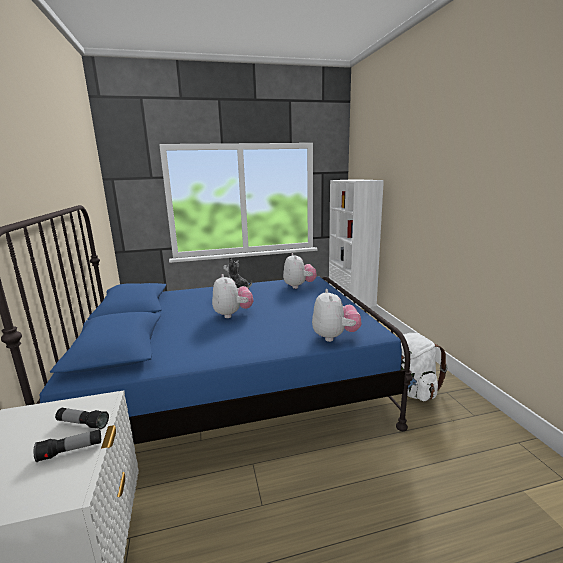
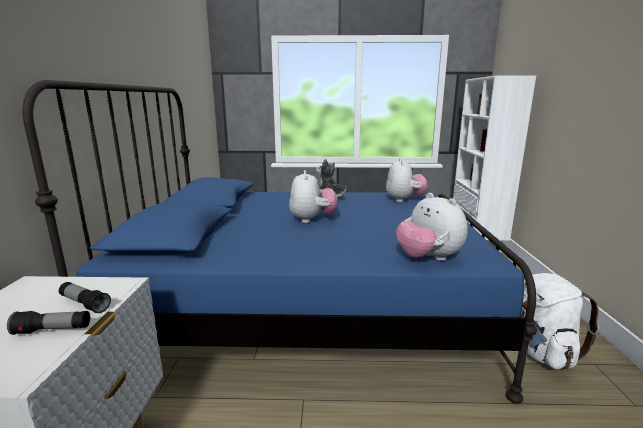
camera: 15 degrees right, 0 degrees up
plush toy [312,289,362,342] -> plush toy turned 135 degrees clockwise [396,193,468,261]

